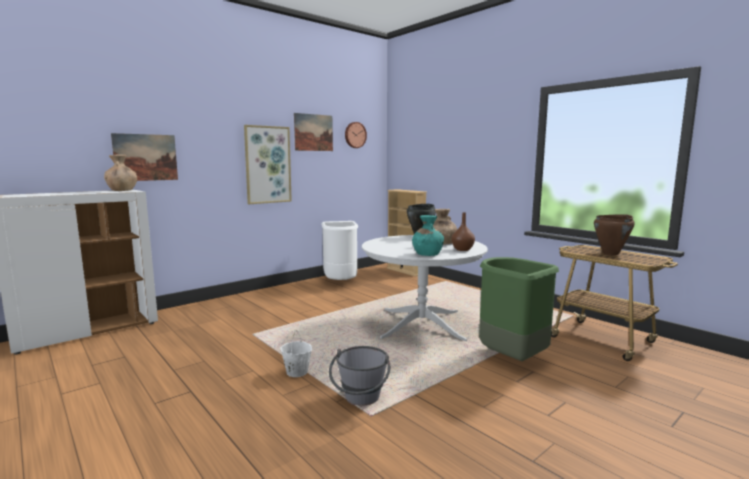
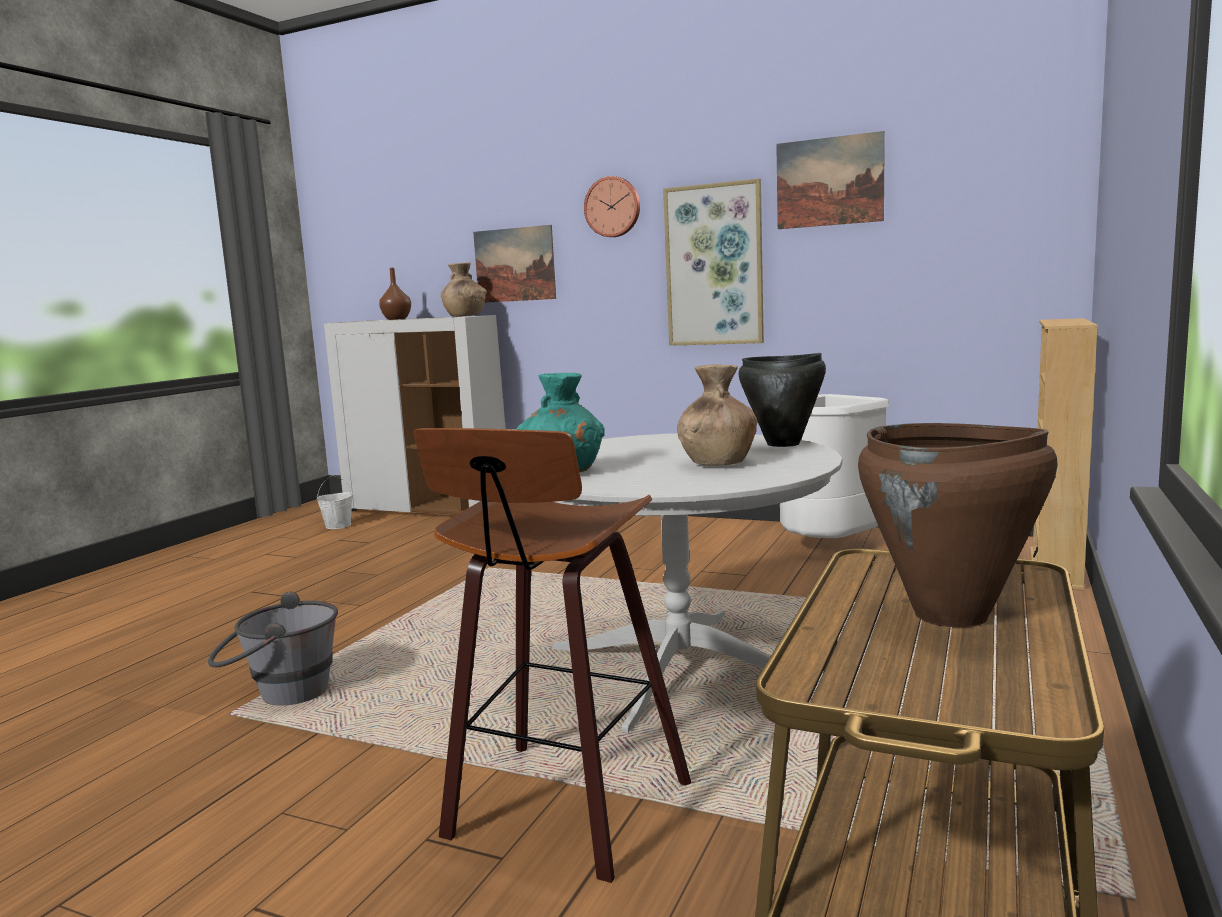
camera: 65 degrees right, 0 degrees up
white bucket [280,330,312,377] -> white bucket moved to [317,475,353,529]
wall clock [345,122,367,148] -> wall clock moved to [584,176,640,237]
brown vase [451,212,475,251] -> brown vase moved to [379,268,411,320]
green trash can [479,257,559,361] -> stool [414,428,691,883]

